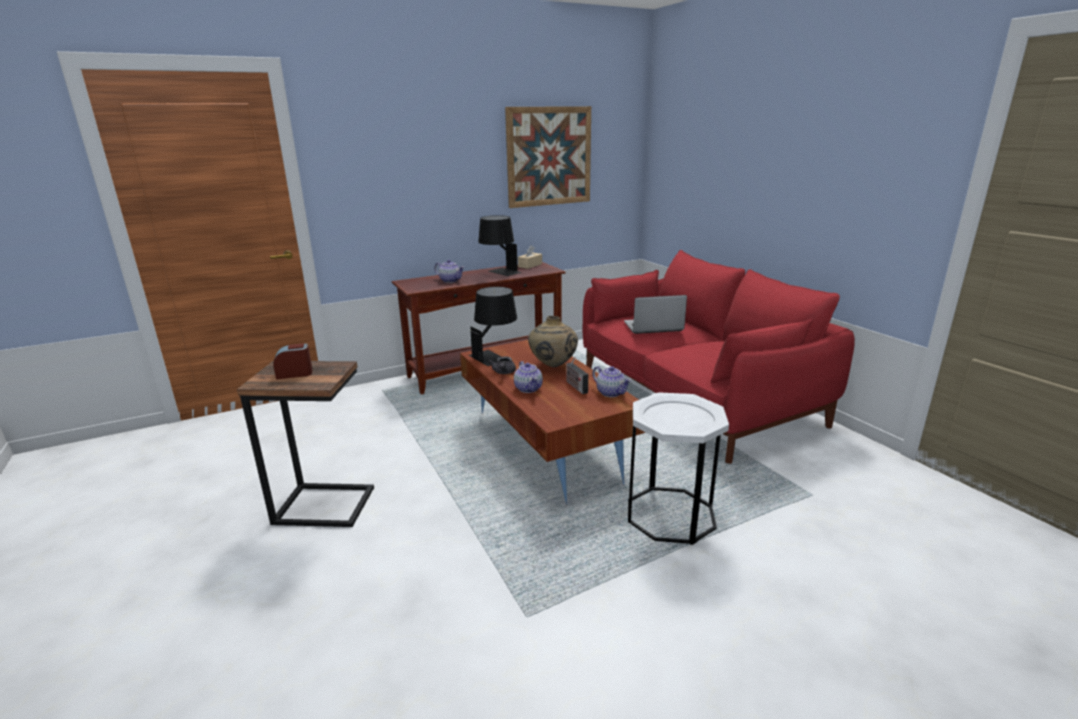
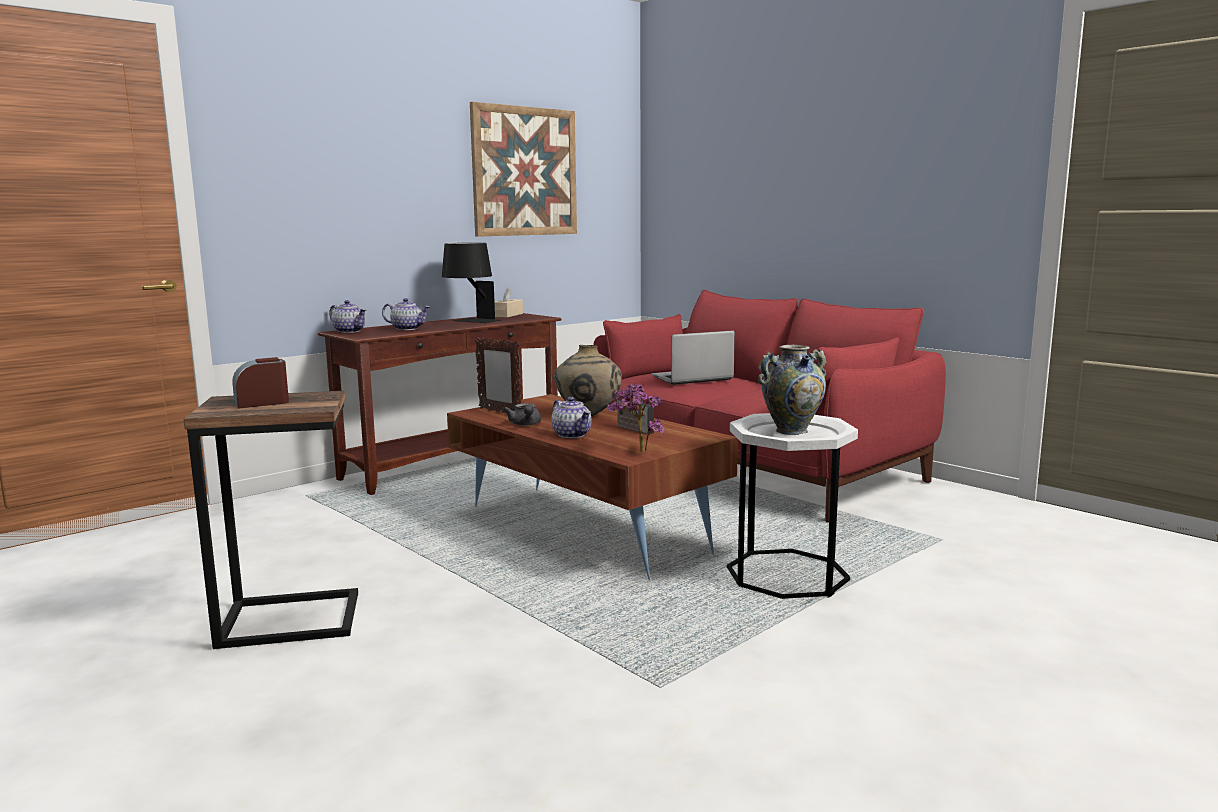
camera: 15 degrees left, 10 degrees down
black table lamp [469,287,517,366] -> picture frame [475,337,521,413]
teapot [592,366,631,397] -> teapot moved to [329,300,367,333]
none -> potted plant [607,383,664,452]
none -> vase [758,345,827,435]

